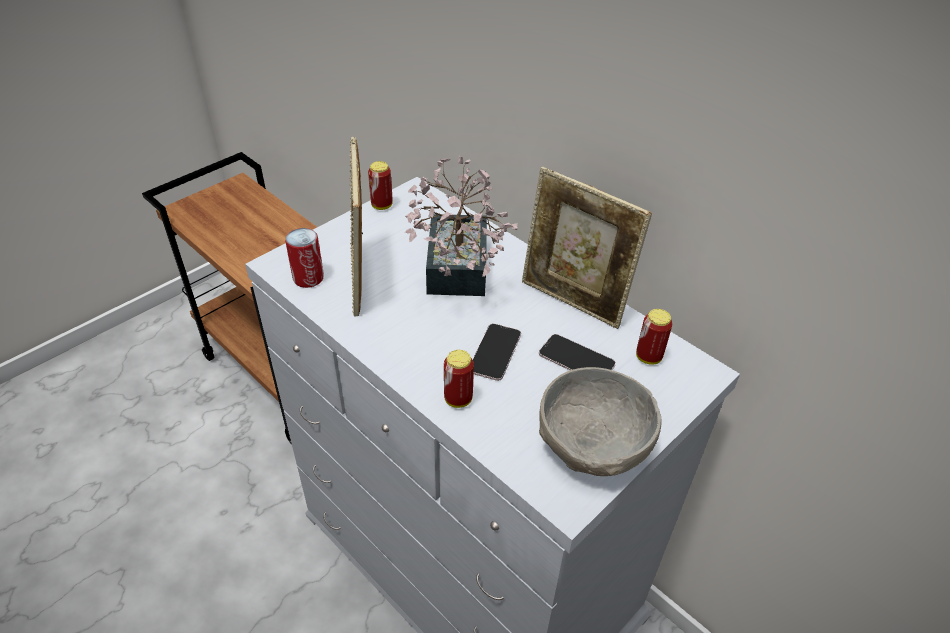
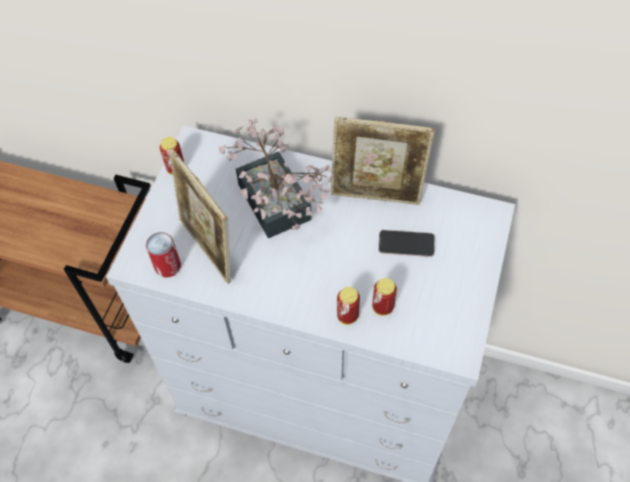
camera: 25 degrees left, 15 degrees up
phone [472,324,521,381] -> none
grey bowl [539,367,662,476] -> none
can [636,309,672,365] -> can moved to [372,278,397,316]

